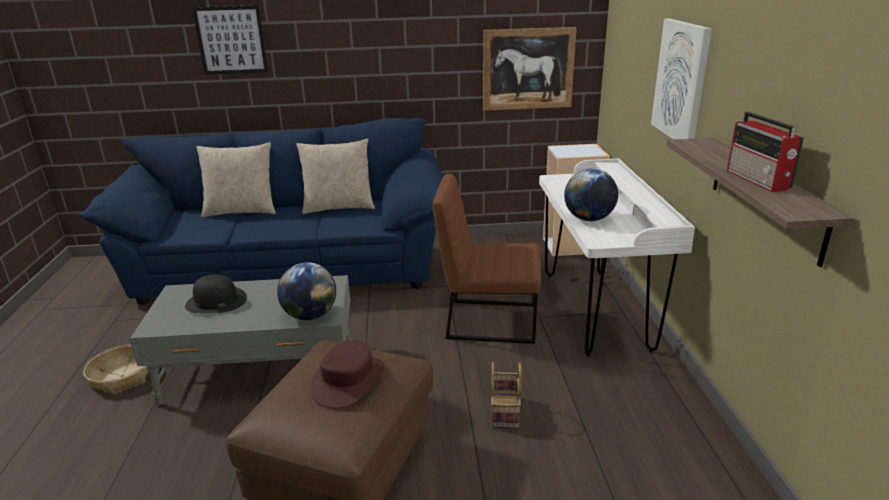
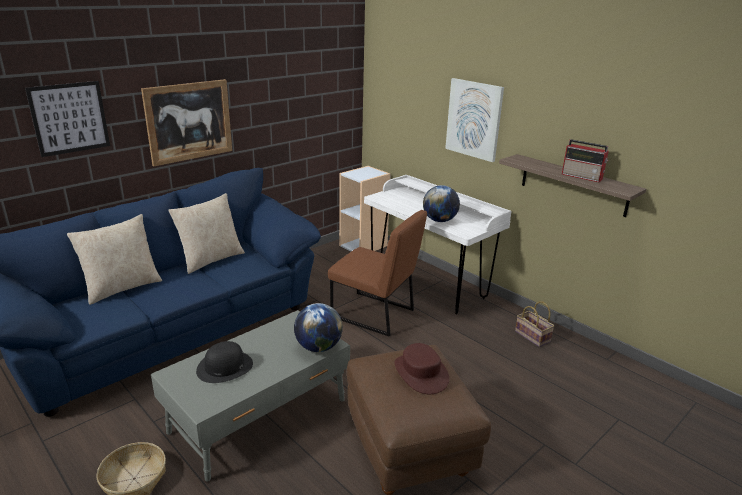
camera: 40 degrees left, 0 degrees up
brown chair [432,174,541,344] -> brown chair turned 120 degrees counterclockwise [328,210,427,337]
picture [483,27,577,111] -> picture moved to [141,79,232,166]
basket [491,362,521,429] -> basket moved to [515,301,555,347]

